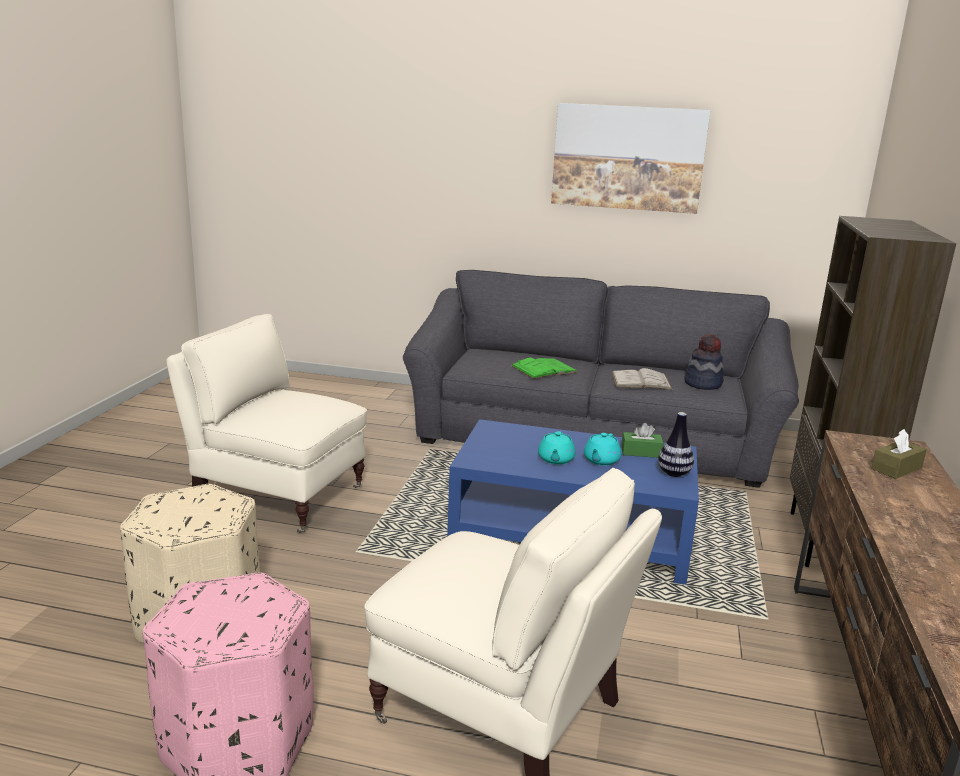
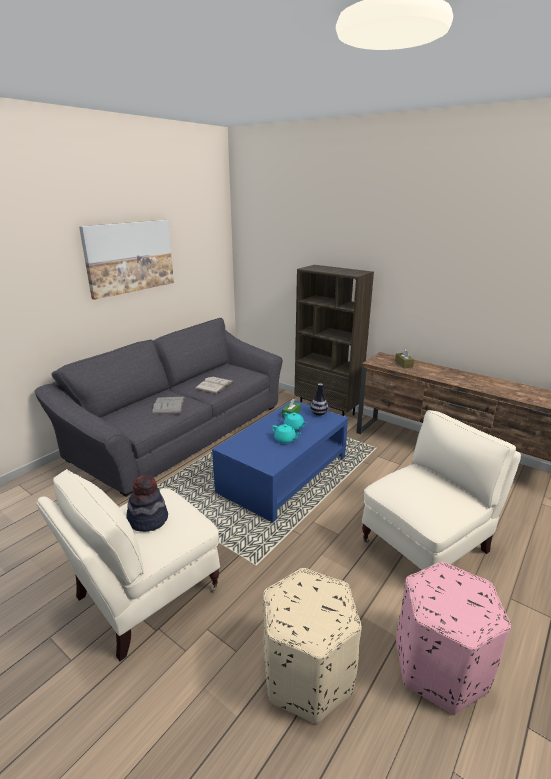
camera: 65 degrees left, 5 degrees up
green book [511,357,578,379] -> grey book [152,397,184,414]
hat [684,334,724,390] -> hat moved to [126,475,168,532]

